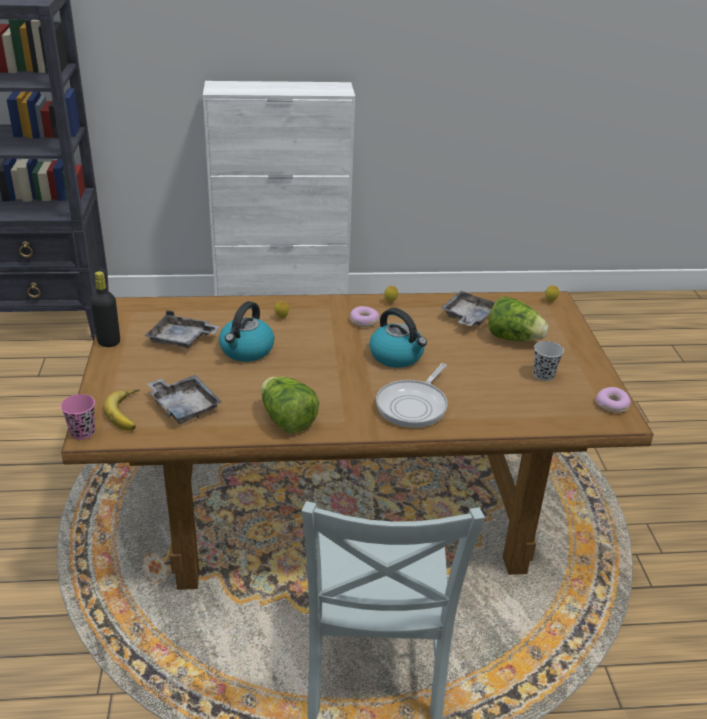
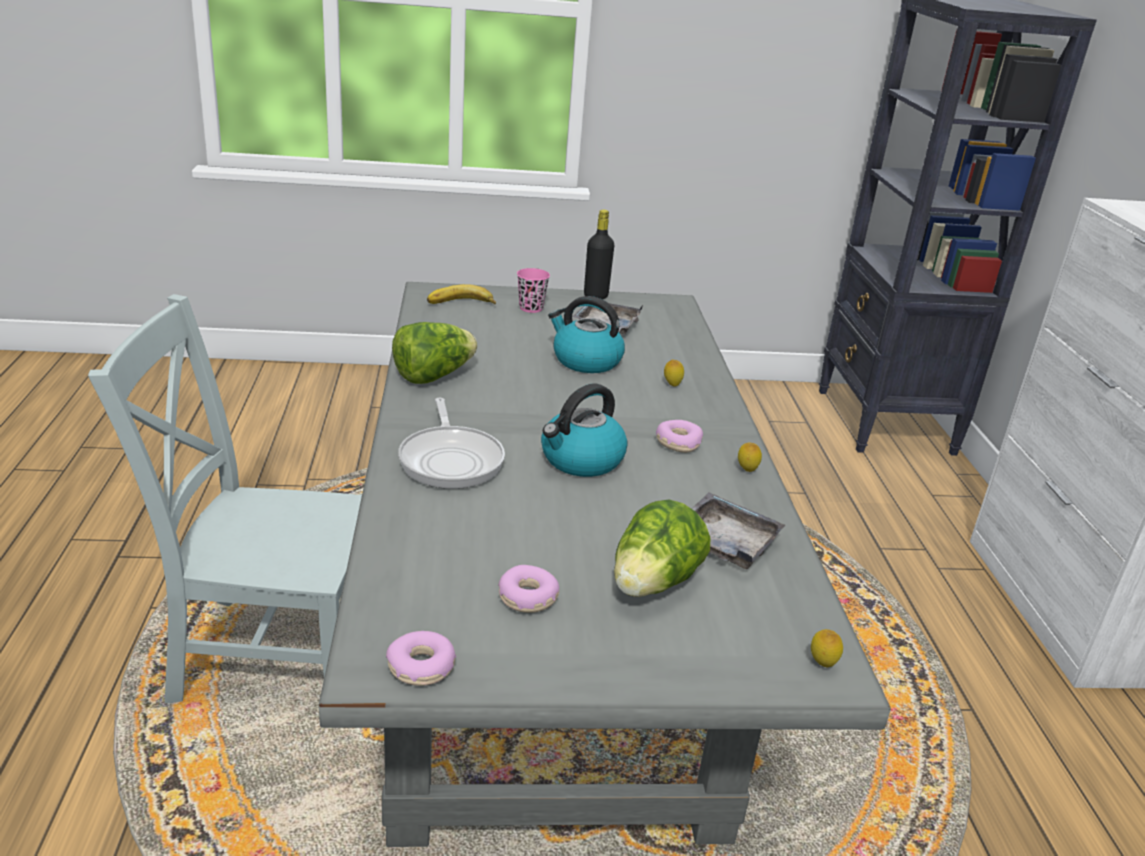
camera: 90 degrees right, 5 degrees down
brown dining table [61,291,653,590] -> grey dining table [319,282,891,847]
pink cup [61,394,95,440] -> pink cup moved to [517,268,550,313]
grey tray [147,375,222,424] -> none
frying pan [376,363,448,428] -> frying pan turned 135 degrees counterclockwise [398,398,505,489]
black cup [534,341,564,381] -> donut [498,565,559,613]

